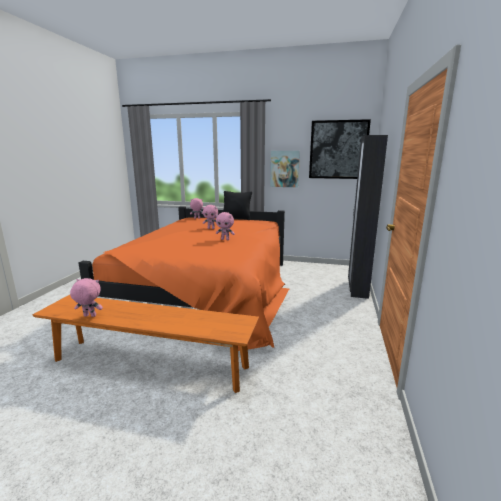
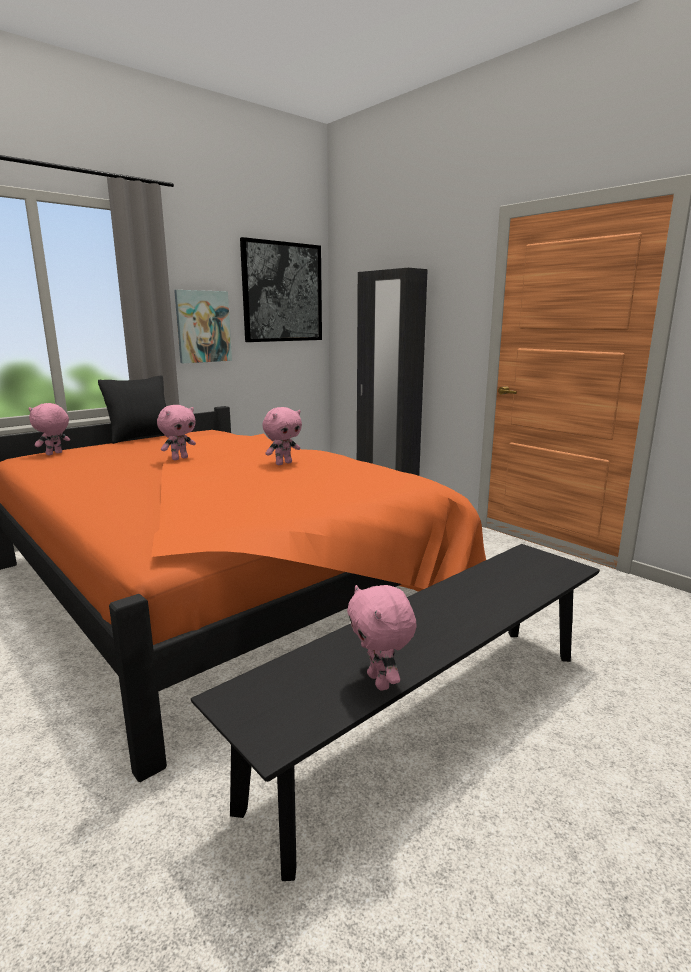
camera: 55 degrees left, 0 degrees up
orange bench [33,295,259,393] -> black bench [191,544,600,881]
pink plush toy [70,278,103,317] -> pink plush toy turned 60 degrees counterclockwise [347,585,417,690]

